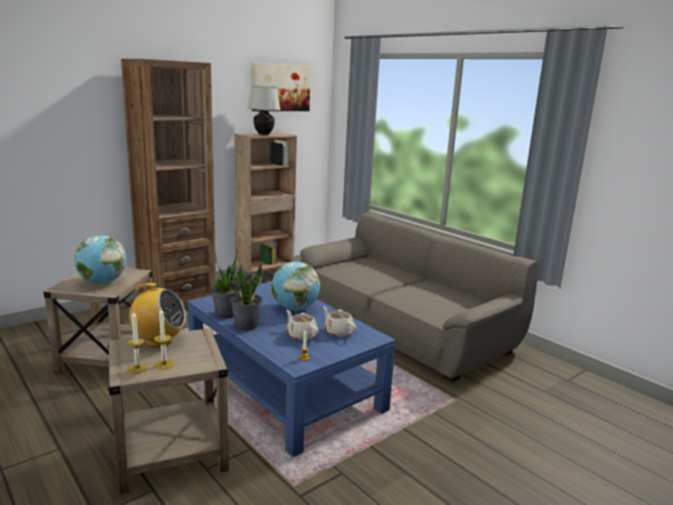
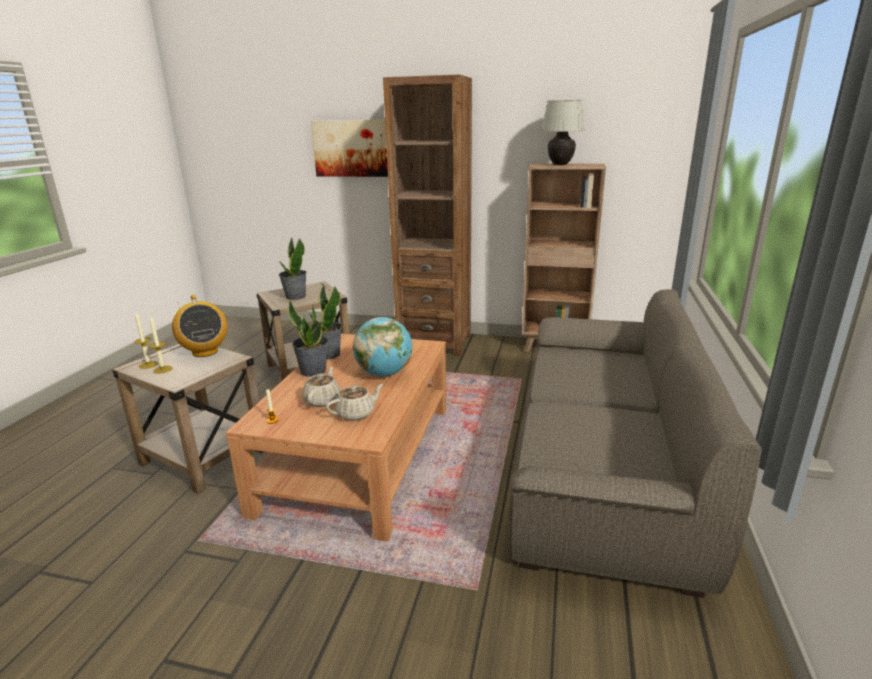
camera: 55 degrees right, 5 degrees up
globe [74,235,126,284] -> potted plant [279,237,307,300]
blue coffee table [188,281,396,457] -> brown coffee table [226,334,446,542]
picture [252,63,311,111] -> picture moved to [311,119,388,177]
beige teapot [323,306,356,337] -> beige teapot turned 45 degrees clockwise [326,384,384,421]

